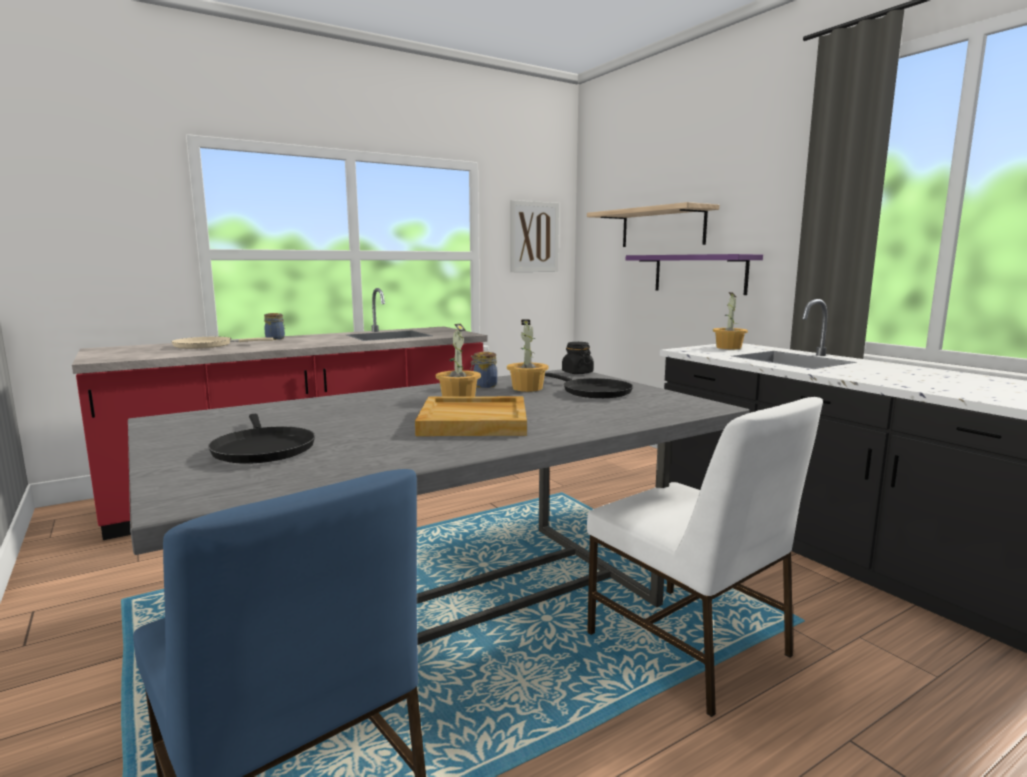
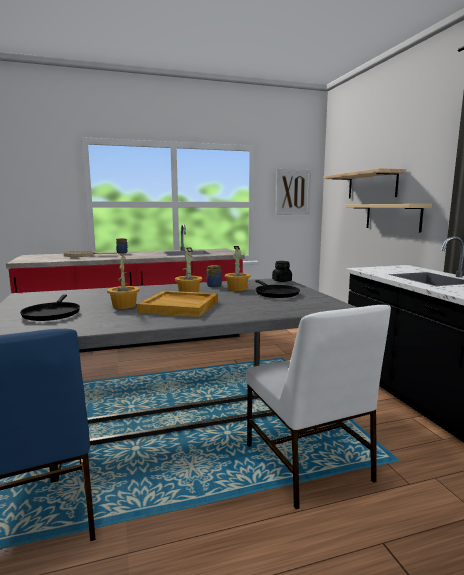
camera: 15 degrees right, 0 degrees up
purple shelf [626,254,763,295] -> beige shelf [345,204,432,233]
potted plant [713,292,748,350] -> potted plant moved to [107,254,140,309]

